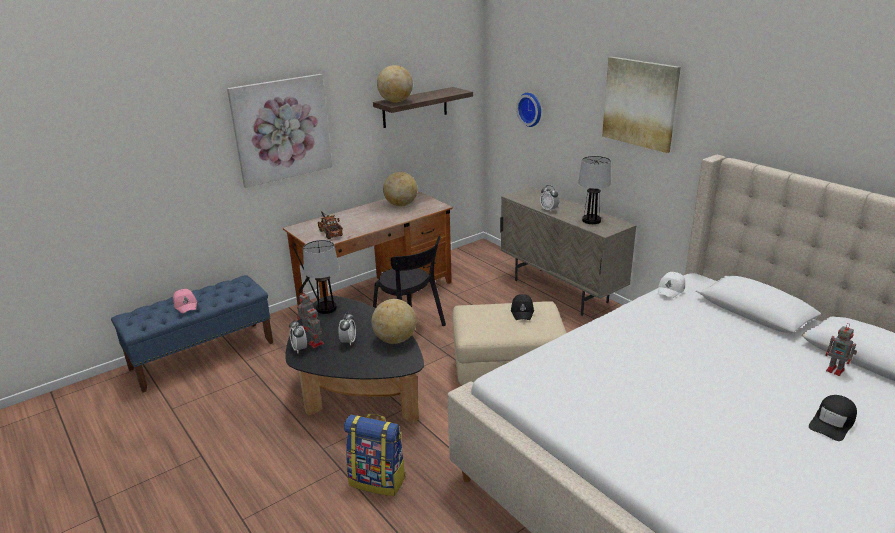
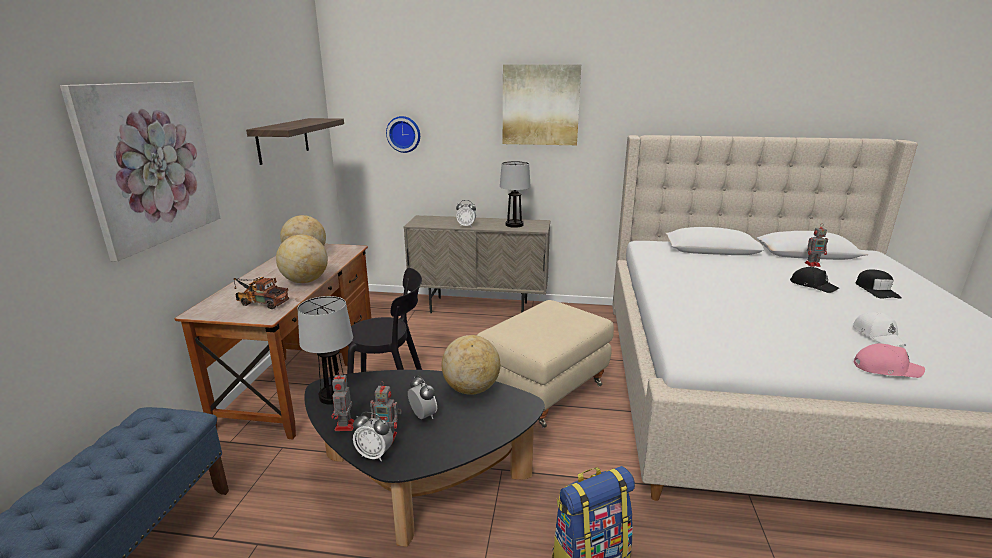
camera: 45 degrees left, 5 degrees down
pink cap [173,289,197,313] -> pink cap moved to [854,344,925,378]
globe [377,65,413,103] -> globe moved to [276,234,328,283]
black cap [511,294,534,320] -> black cap moved to [790,267,839,293]
white cap [658,272,685,298] -> white cap moved to [853,312,906,346]

